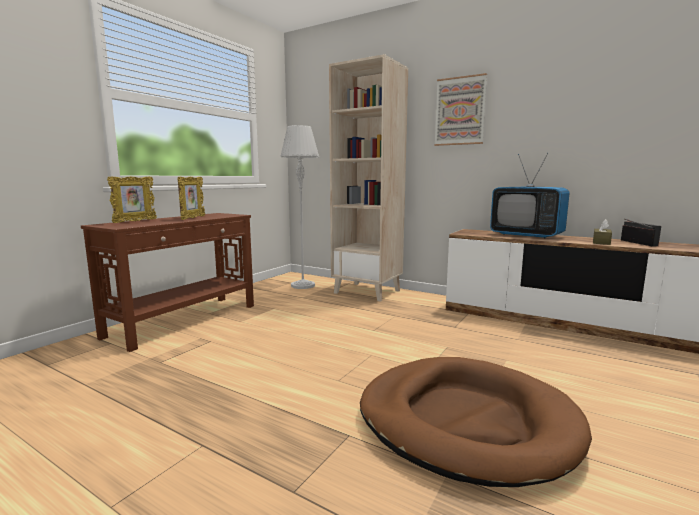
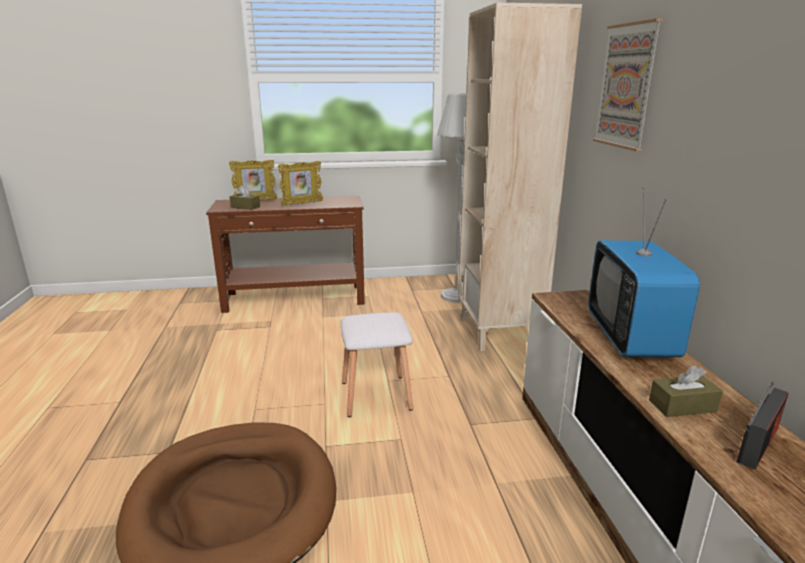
camera: 50 degrees right, 10 degrees up
none -> brown tissue box [229,185,260,210]
none -> white stool [341,312,413,417]

